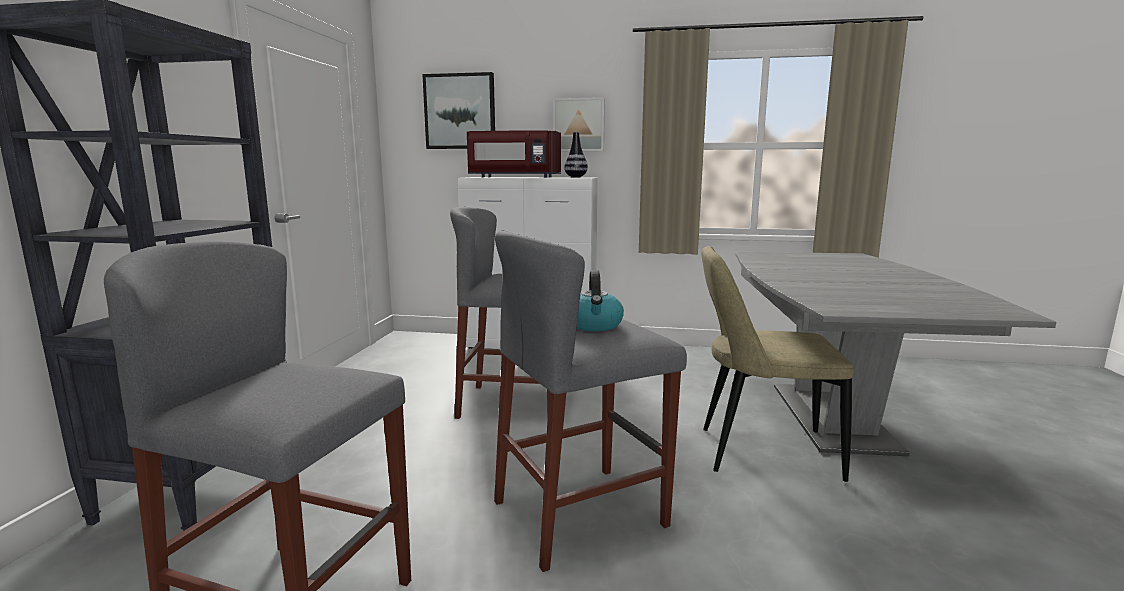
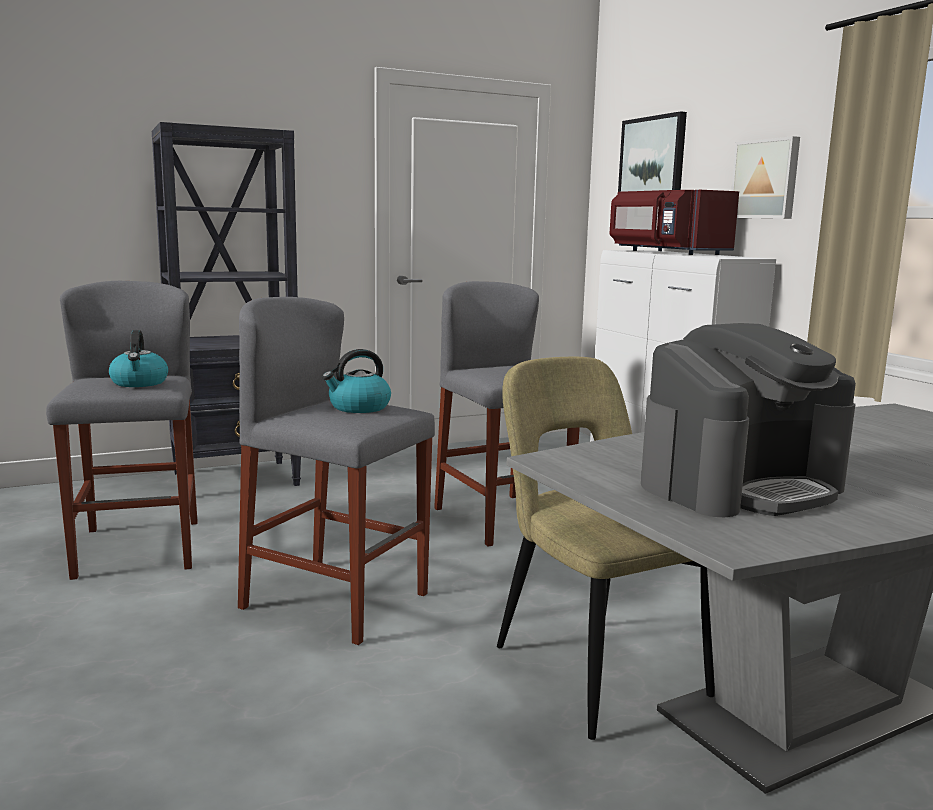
camera: 55 degrees right, 0 degrees up
vase [564,132,588,178] -> none
none -> kettle [109,330,168,387]
none -> coffee machine [641,323,856,517]

